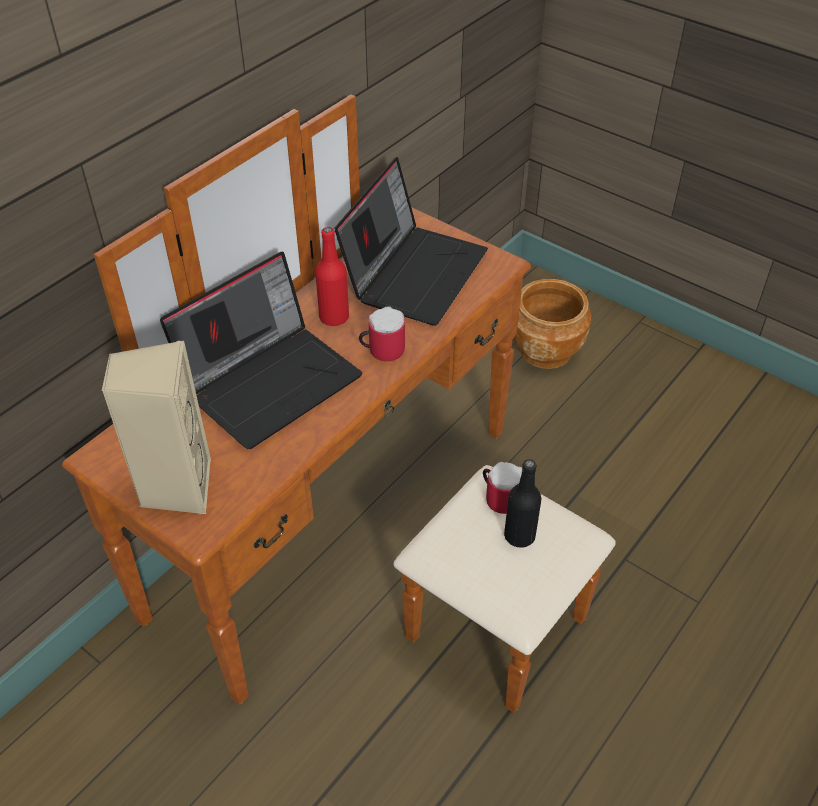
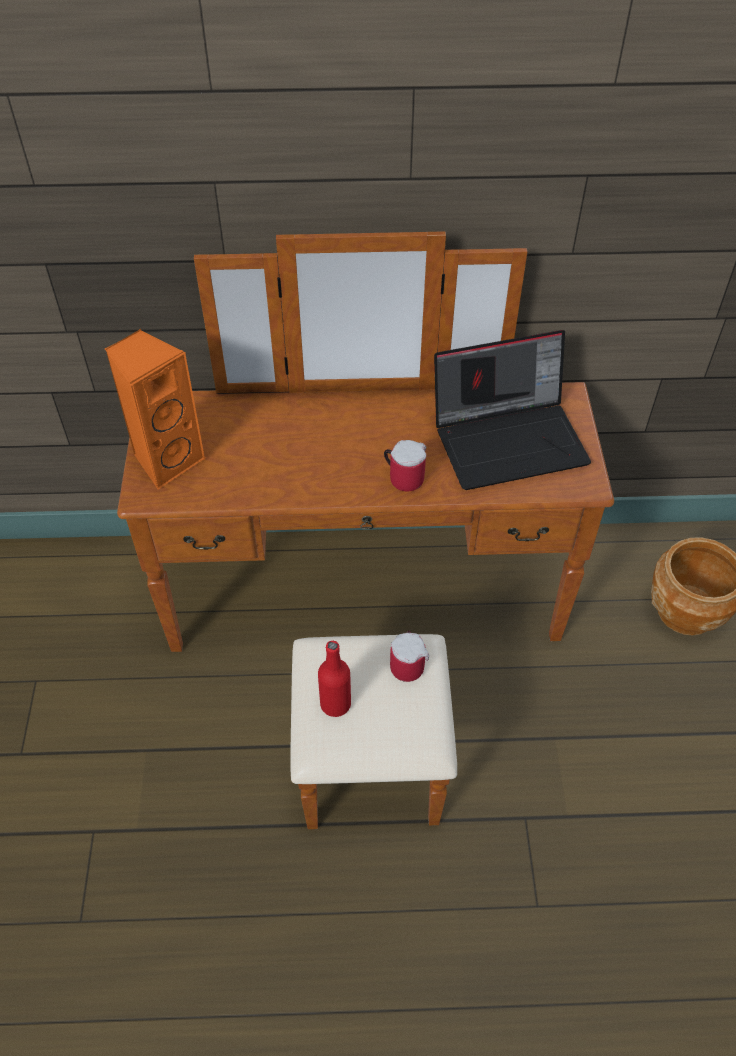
camera: 50 degrees right, 5 degrees up
beige speaker [102,341,211,514] -> orange speaker [105,329,206,489]
laptop [160,252,362,449] -> none
red bottle [315,227,349,326] -> red bottle moved to [318,641,351,717]
black bottle [504,459,541,547] -> none

